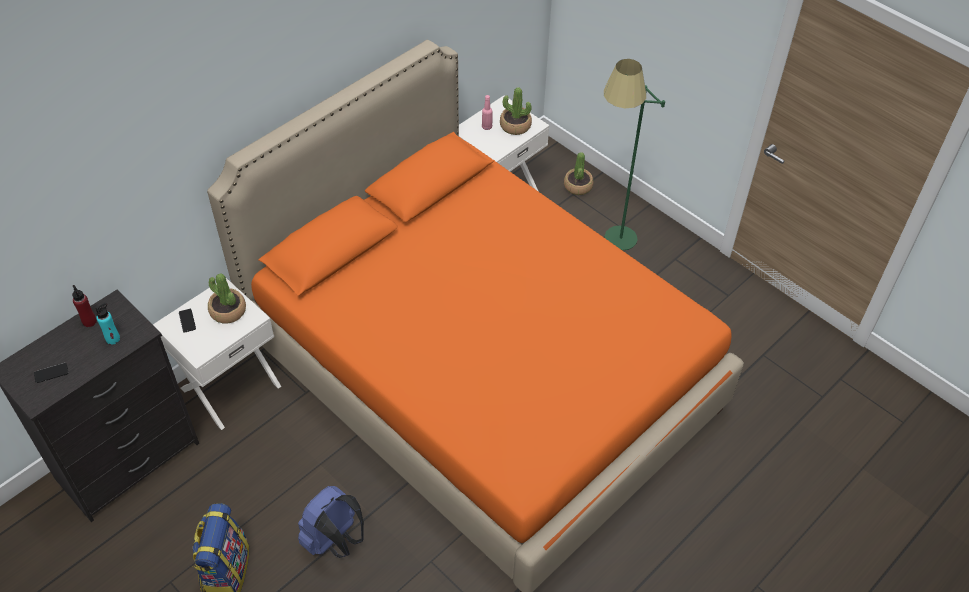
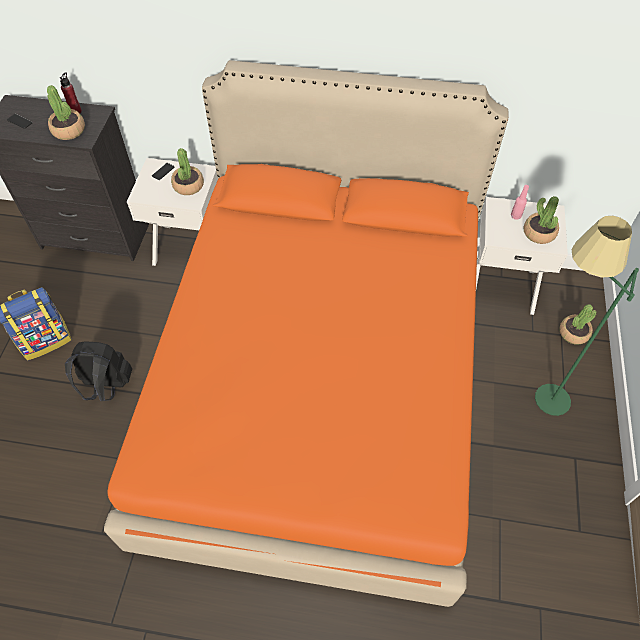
camera: 55 degrees right, 5 degrees up
turquoise bottle [95,303,120,345] -> potted plant [47,85,85,140]
blue backpack [298,486,364,558] -> black backpack [65,341,132,401]

